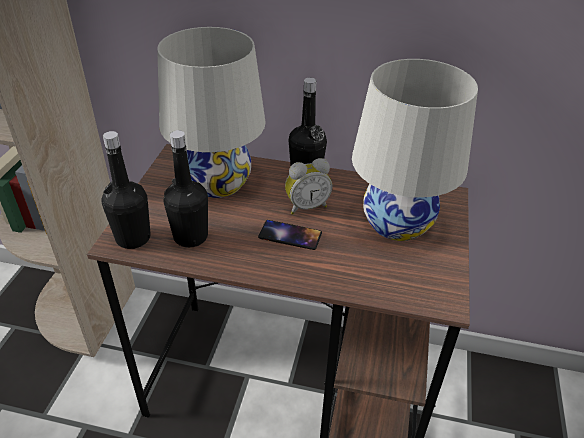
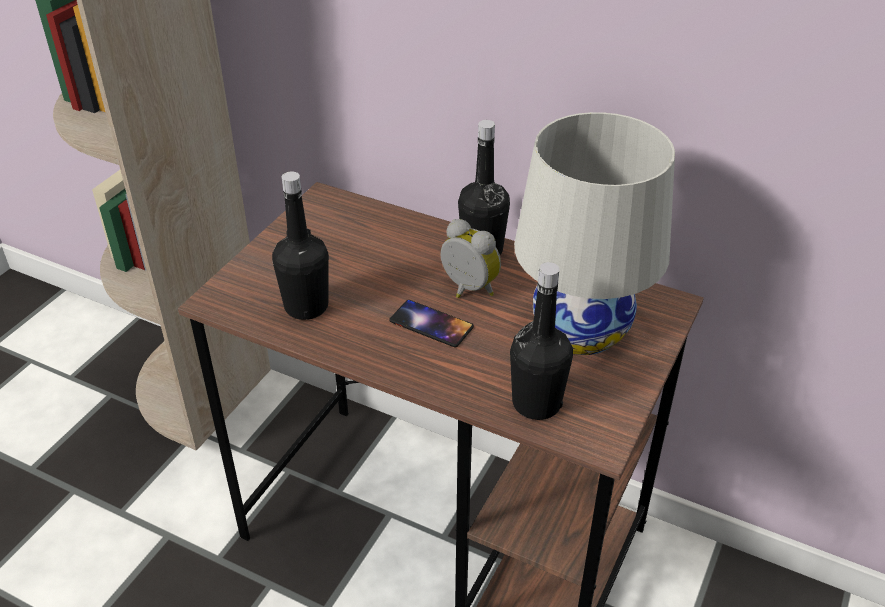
camera: 15 degrees right, 0 degrees up
black bottle [101,131,151,249] -> black bottle moved to [510,262,573,420]
white table lamp [157,27,266,198] -> none
alarm clock [285,158,333,215] -> alarm clock turned 135 degrees counterclockwise [440,219,501,298]

